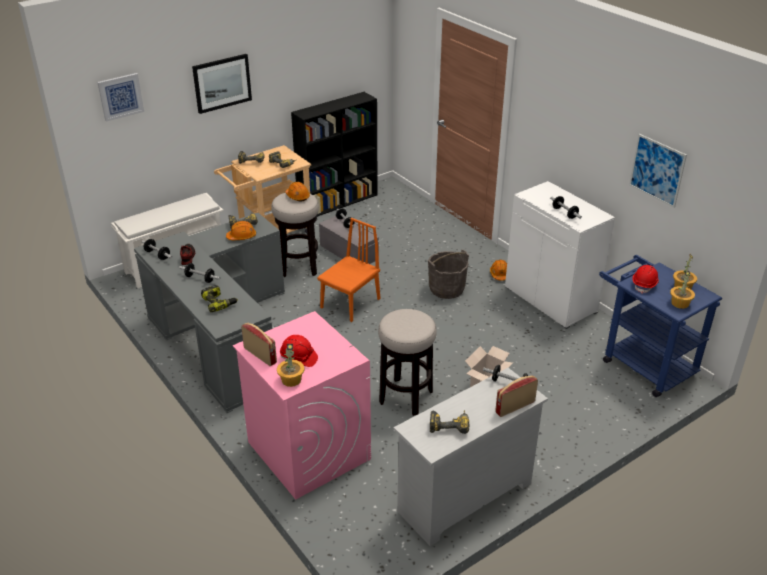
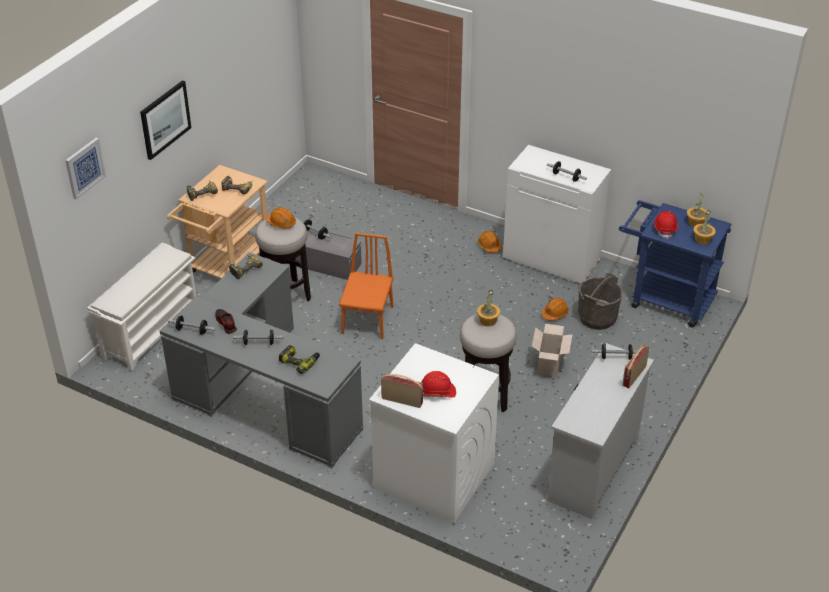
camera: 25 degrees left, 5 degrees up
orange hard hat [226,221,256,240] -> orange hard hat moved to [541,298,569,321]
pink washing machine [233,311,371,500] -> white washing machine [369,343,499,523]
potted plant [277,344,305,387] -> potted plant moved to [477,290,500,326]
black bookcase [291,92,378,217] -> none
grey bucket [428,250,469,299] -> grey bucket moved to [578,273,623,330]
power drill [430,410,469,434] -> none
picture [629,134,687,208] -> none

